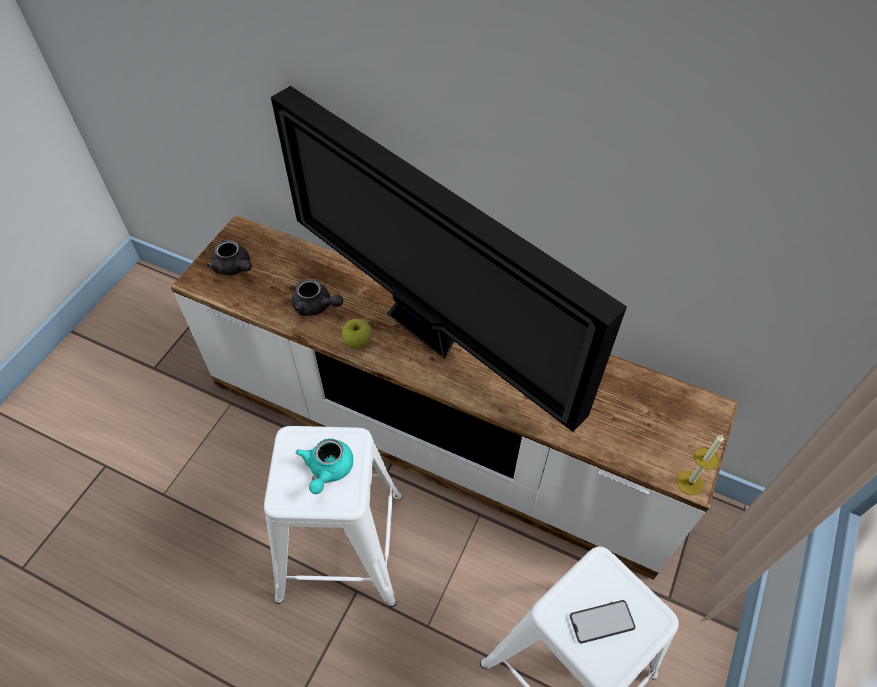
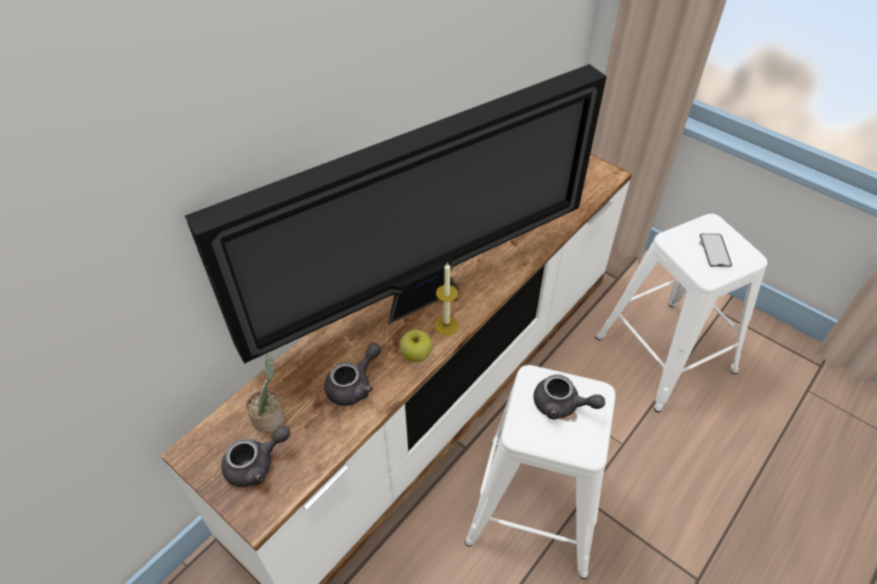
camera: 75 degrees left, 5 degrees down
turquoise teapot [296,438,353,494] -> grey teapot [534,374,605,420]
candle [676,435,723,495] -> candle moved to [434,262,459,335]
none -> potted plant [246,353,285,433]

